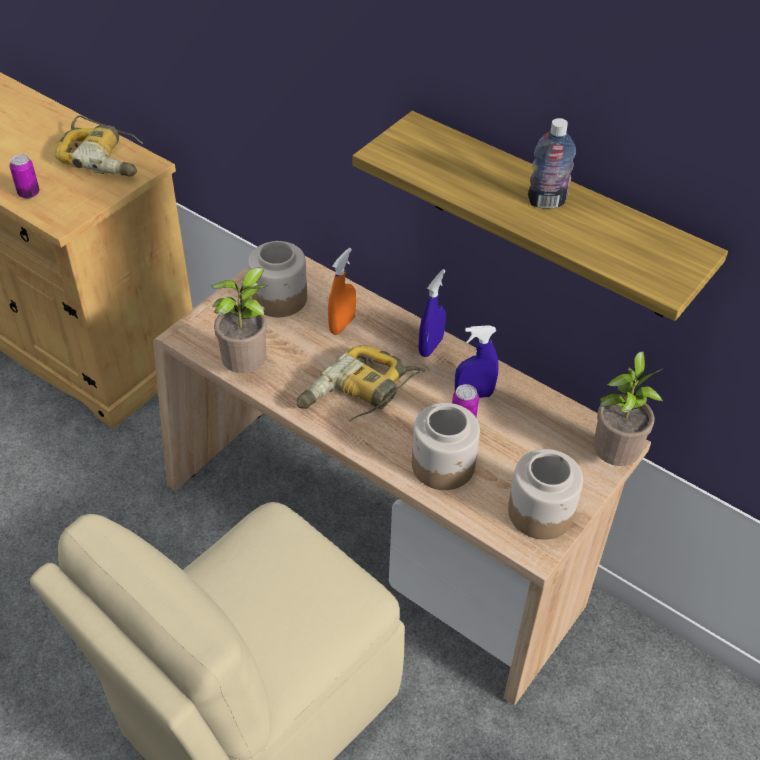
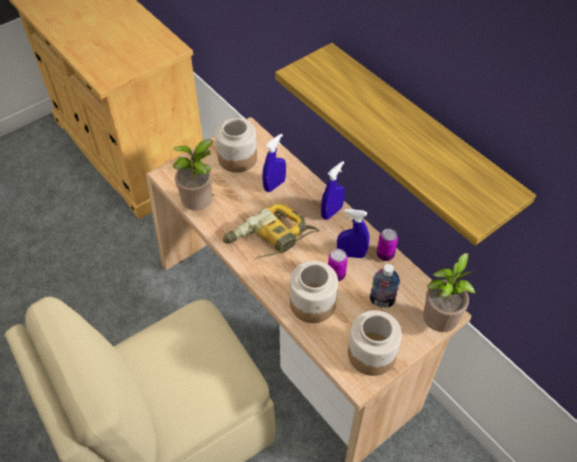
camera: 15 degrees right, 5 degrees up
can [10,154,39,199] -> can moved to [377,229,398,261]
power drill [55,116,143,177] -> none
orange spray bottle [328,248,356,335] -> blue spray bottle [262,134,286,192]
bottle [528,118,576,209] -> bottle moved to [370,264,400,308]

